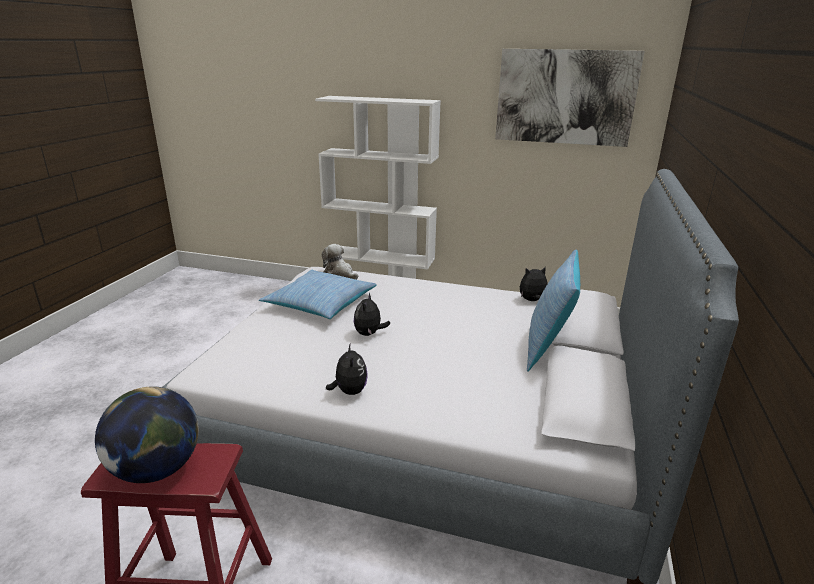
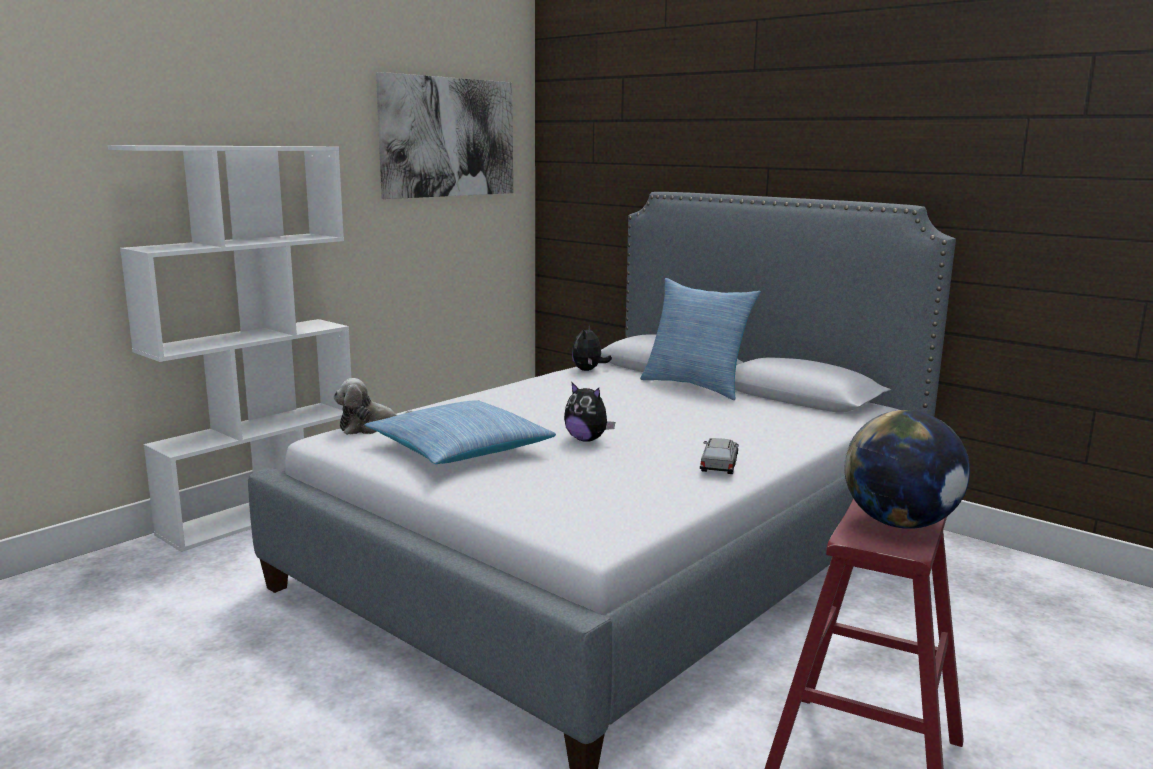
camera: 65 degrees left, 10 degrees down
plush toy [326,342,368,395] -> grey toy car [700,438,739,474]

